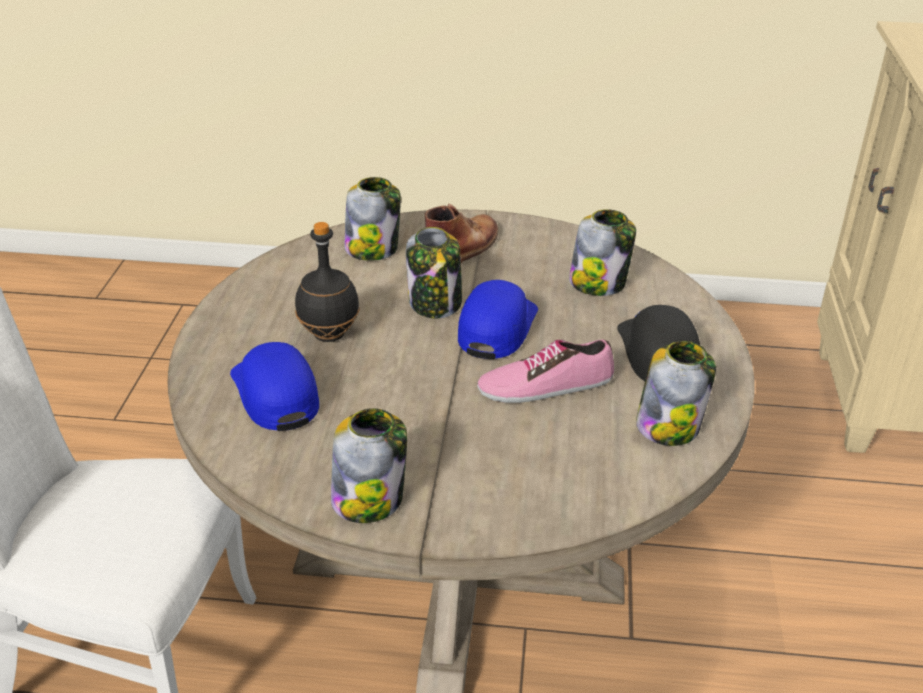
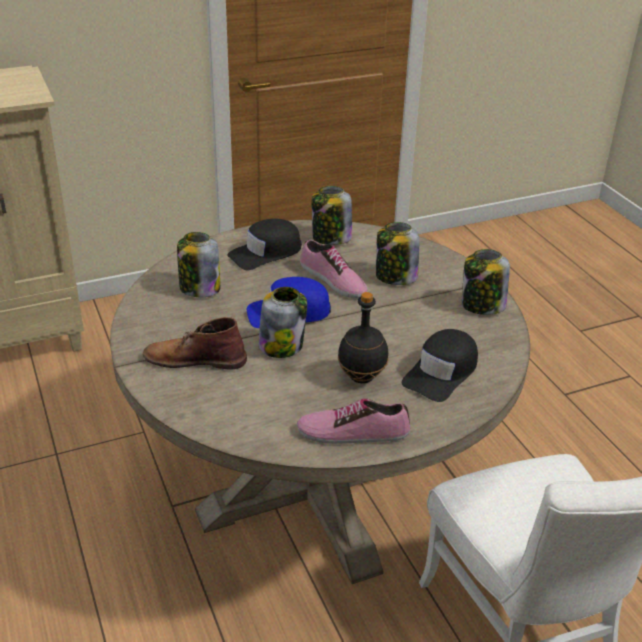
camera: 120 degrees left, 0 degrees up
blue cap [230,342,319,431] -> black cap [402,329,478,402]
jar [344,177,401,261] -> jar moved to [376,222,419,285]
none -> shoe [297,399,410,444]

